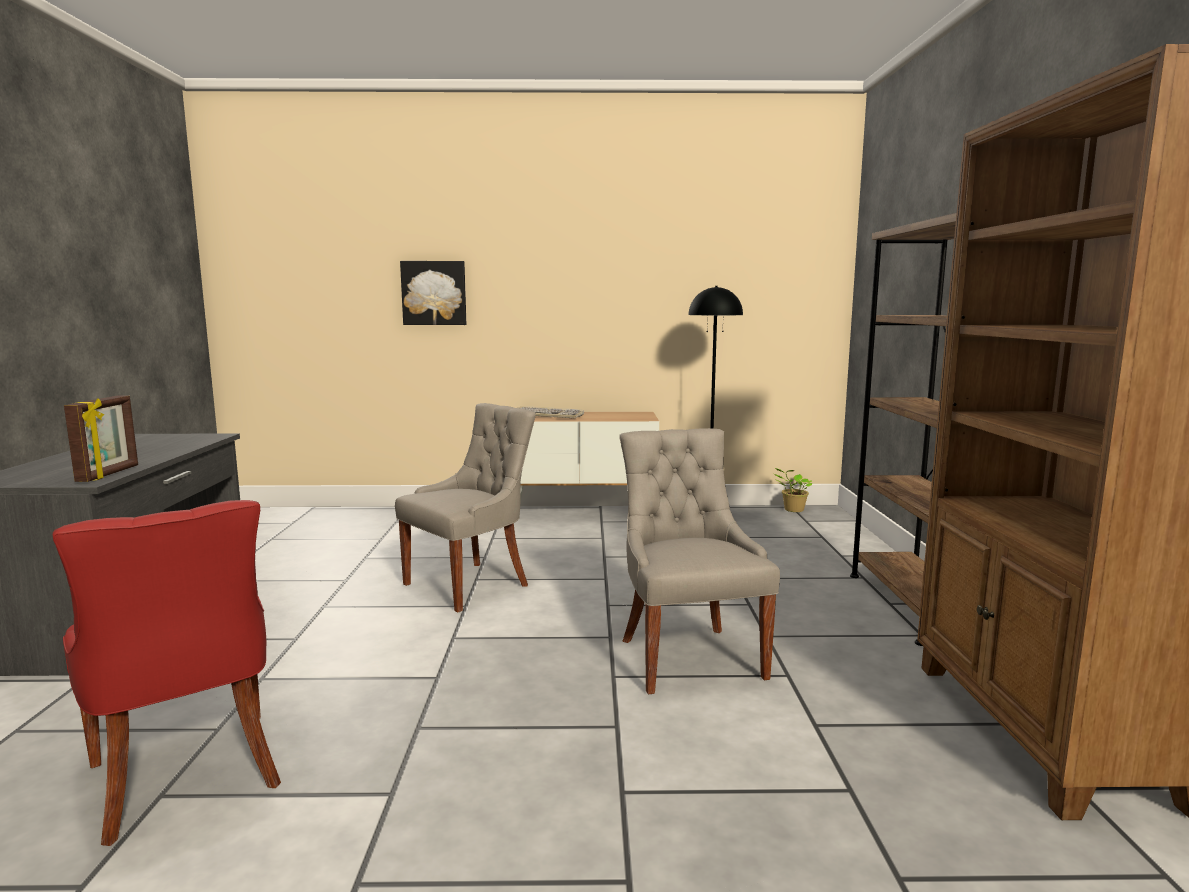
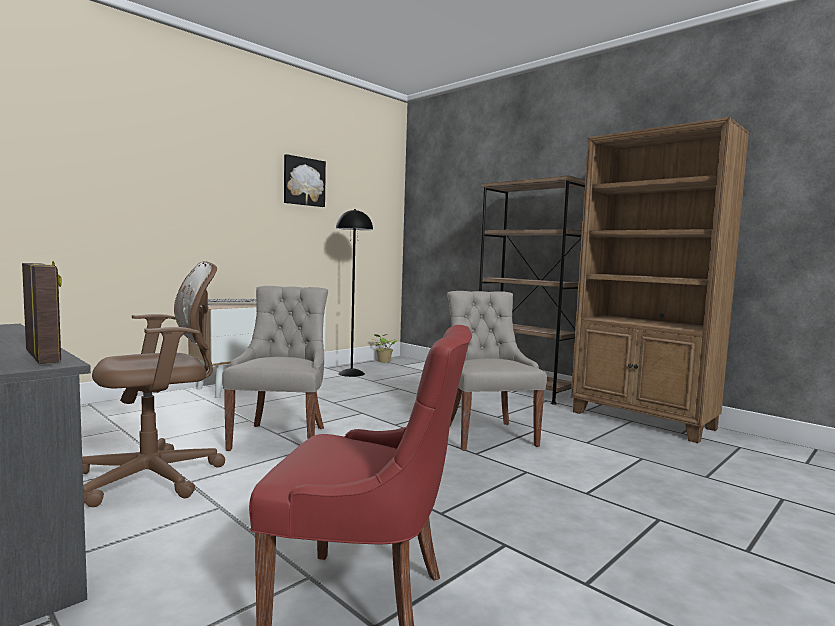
camera: 45 degrees left, 5 degrees down
picture [400,261,466,325] -> picture moved to [284,154,326,207]
grey chair [620,428,780,694] -> grey chair turned 45 degrees clockwise [447,291,547,451]
none -> brown office chair [82,261,225,507]

